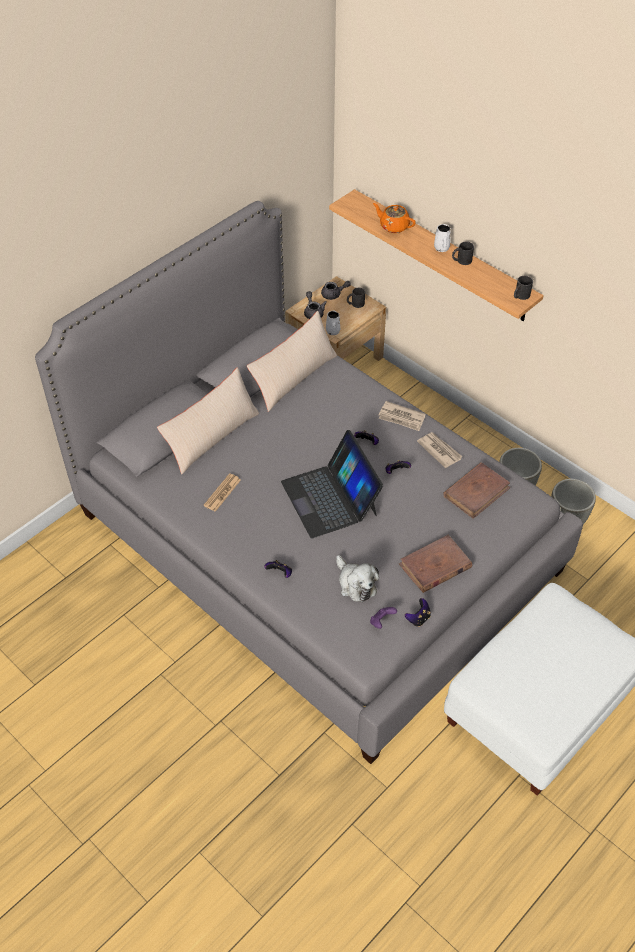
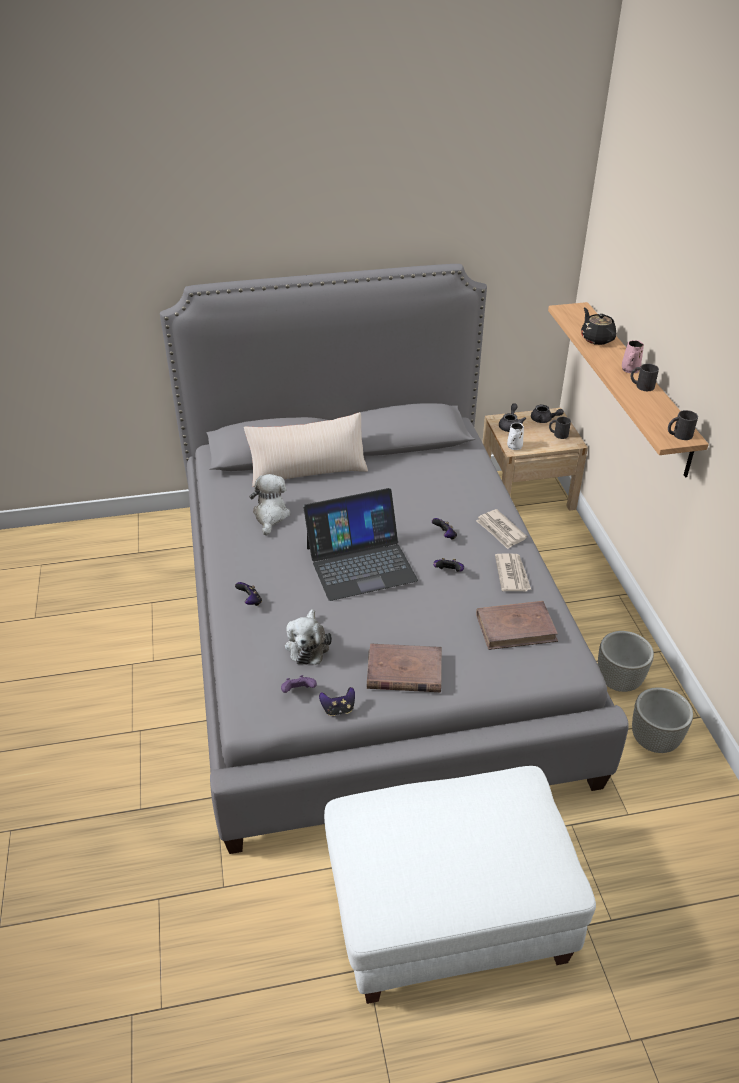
camera: 35 degrees right, 10 degrees down
newspaper [203,473,241,512] -> plush toy [249,474,290,536]
beige pillow [247,311,337,412] -> none
laptop [281,430,383,539] -> laptop turned 120 degrees counterclockwise [303,488,418,601]
orange teapot [373,203,416,233] -> black teapot [581,308,616,345]
white mug [434,224,451,252] -> pink mug [622,340,644,373]

